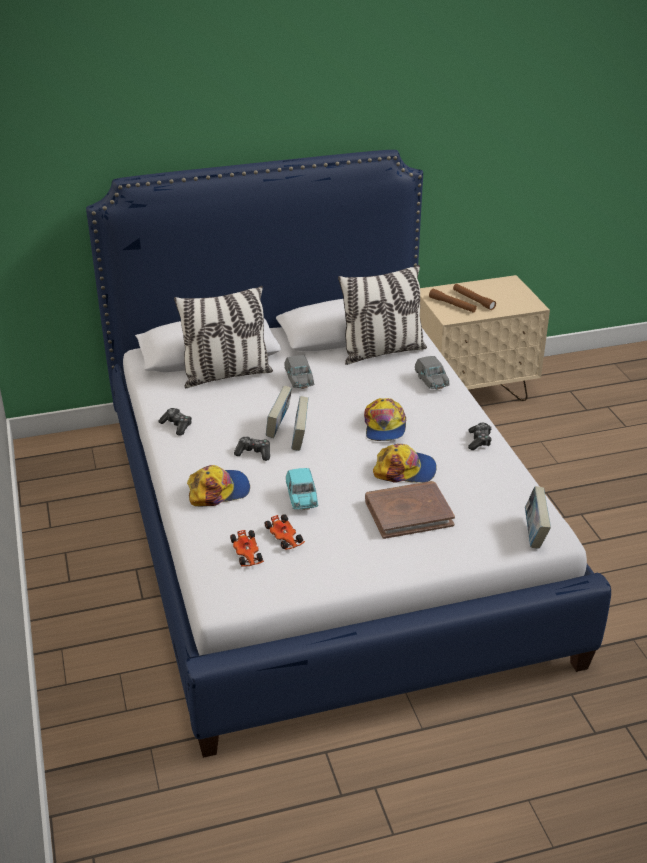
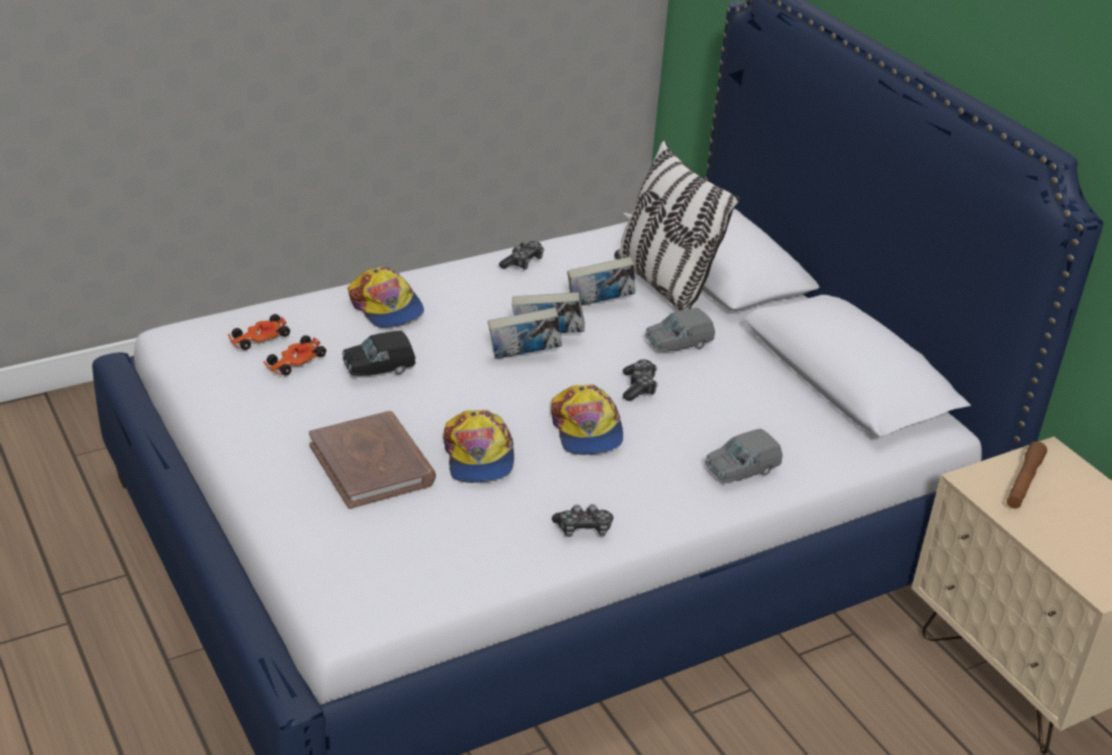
camera: 75 degrees right, 0 degrees up
game controller [234,436,270,461] -> game controller moved to [623,360,658,401]
turquoise toy car [286,468,318,510] -> black toy car [342,331,416,376]
pillow [338,265,427,365] -> none
cap [364,398,406,441] -> cap turned 90 degrees counterclockwise [551,384,623,455]
brown flashlight [453,284,496,310] -> none
book [525,486,551,549] -> book moved to [567,257,635,305]

